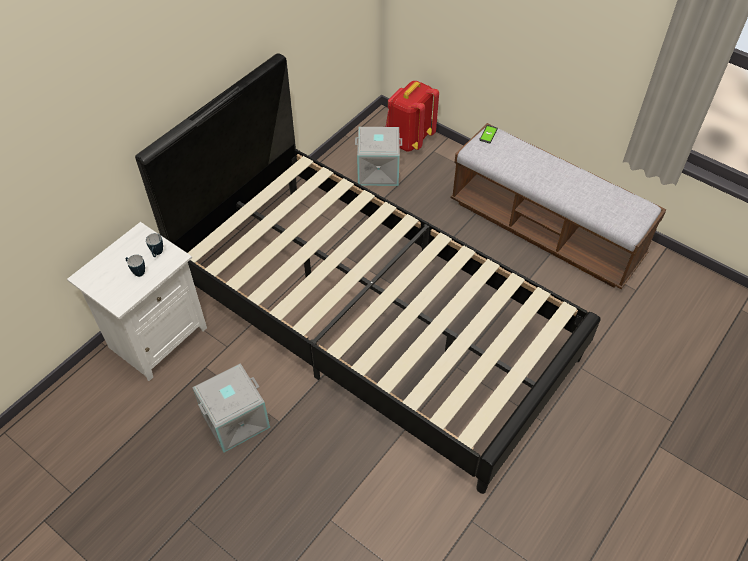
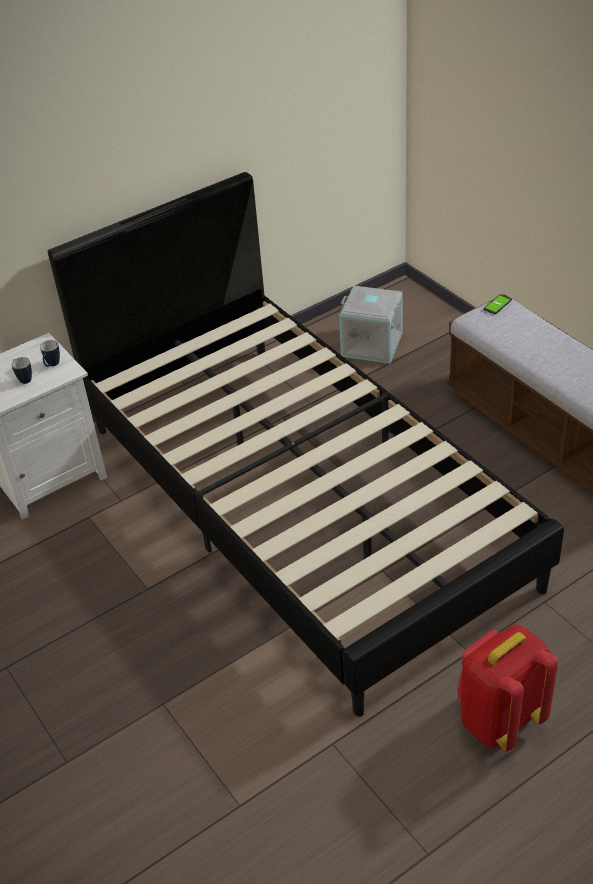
camera: 20 degrees right, 10 degrees down
grey storage box [192,363,270,453] -> none
red backpack [386,81,439,152] -> red backpack moved to [457,625,558,751]

